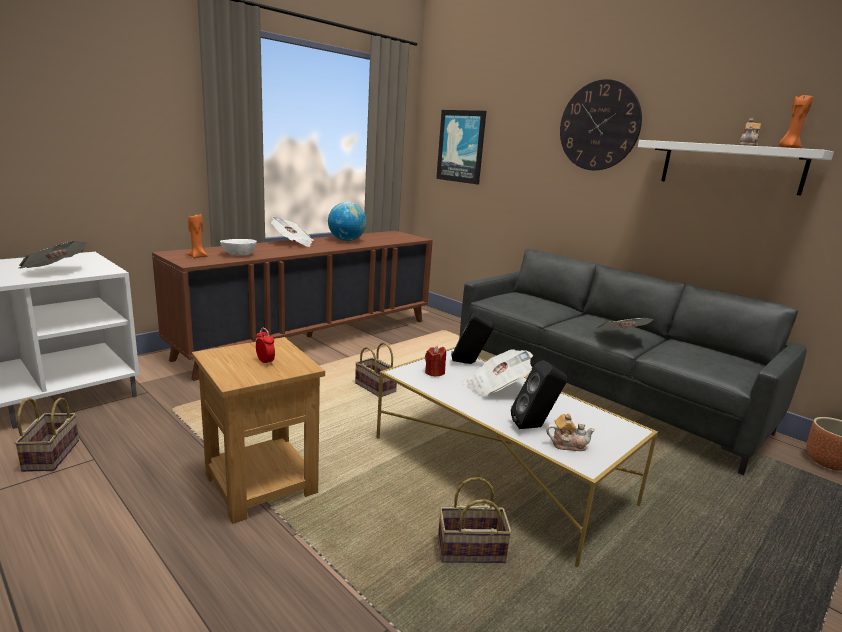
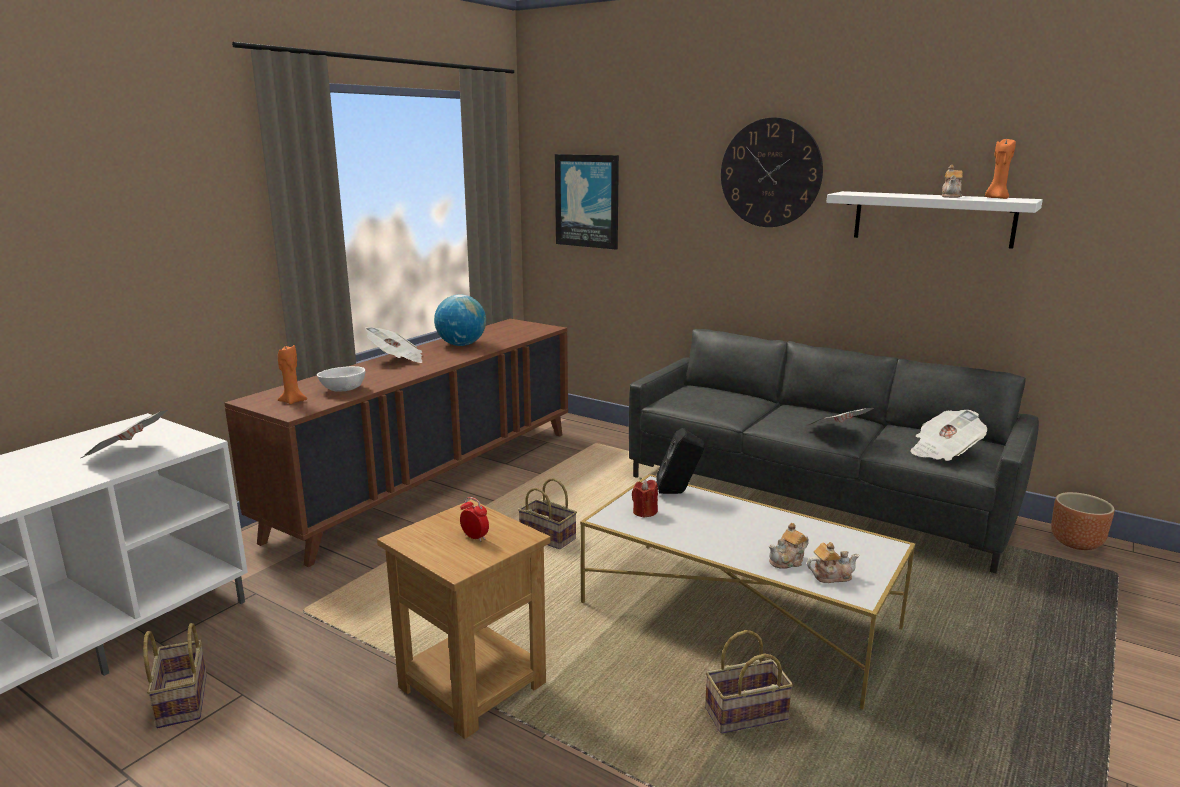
camera: 10 degrees left, 0 degrees up
newspaper [463,349,533,396] -> newspaper moved to [910,410,987,461]
black speaker [511,360,567,429] -> teapot [769,523,809,569]

